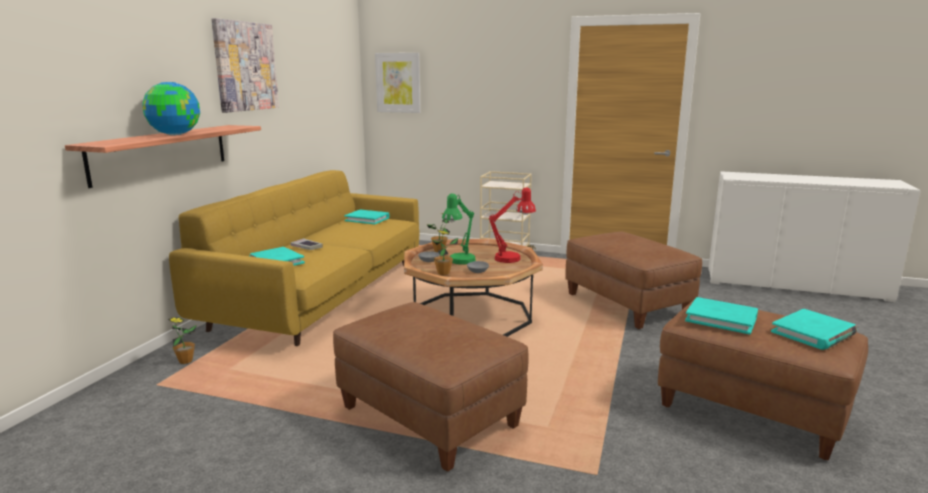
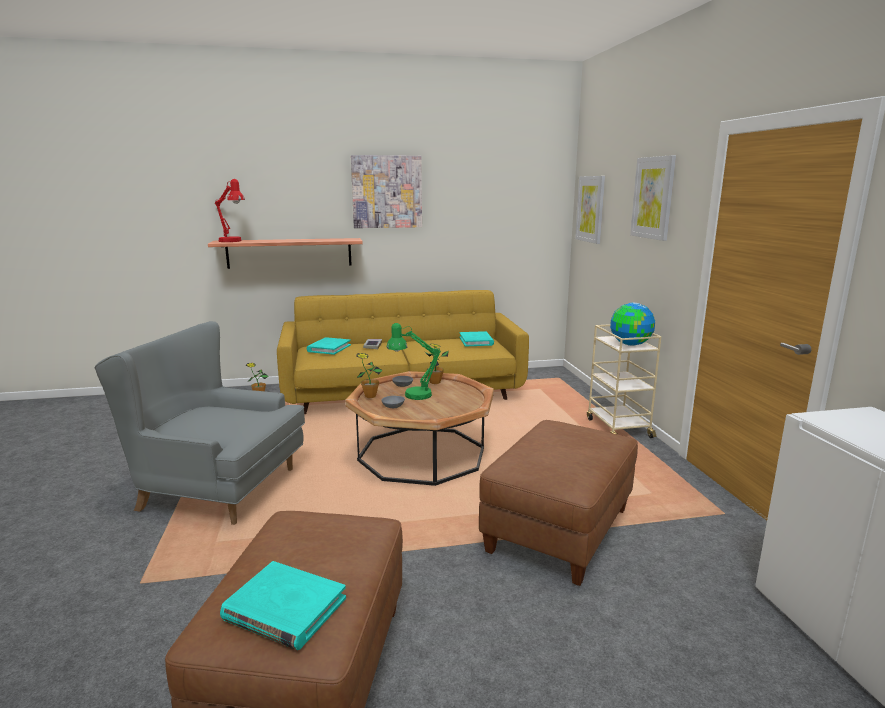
camera: 60 degrees right, 0 degrees up
globe [142,82,200,135] -> globe moved to [610,303,655,346]
brown ottoman [333,302,529,472] -> grey armchair [94,321,305,525]
red table lamp [489,187,536,263] -> red table lamp moved to [215,179,245,242]
turquoise book [685,297,758,335] -> none
none -> picture [630,155,676,241]

